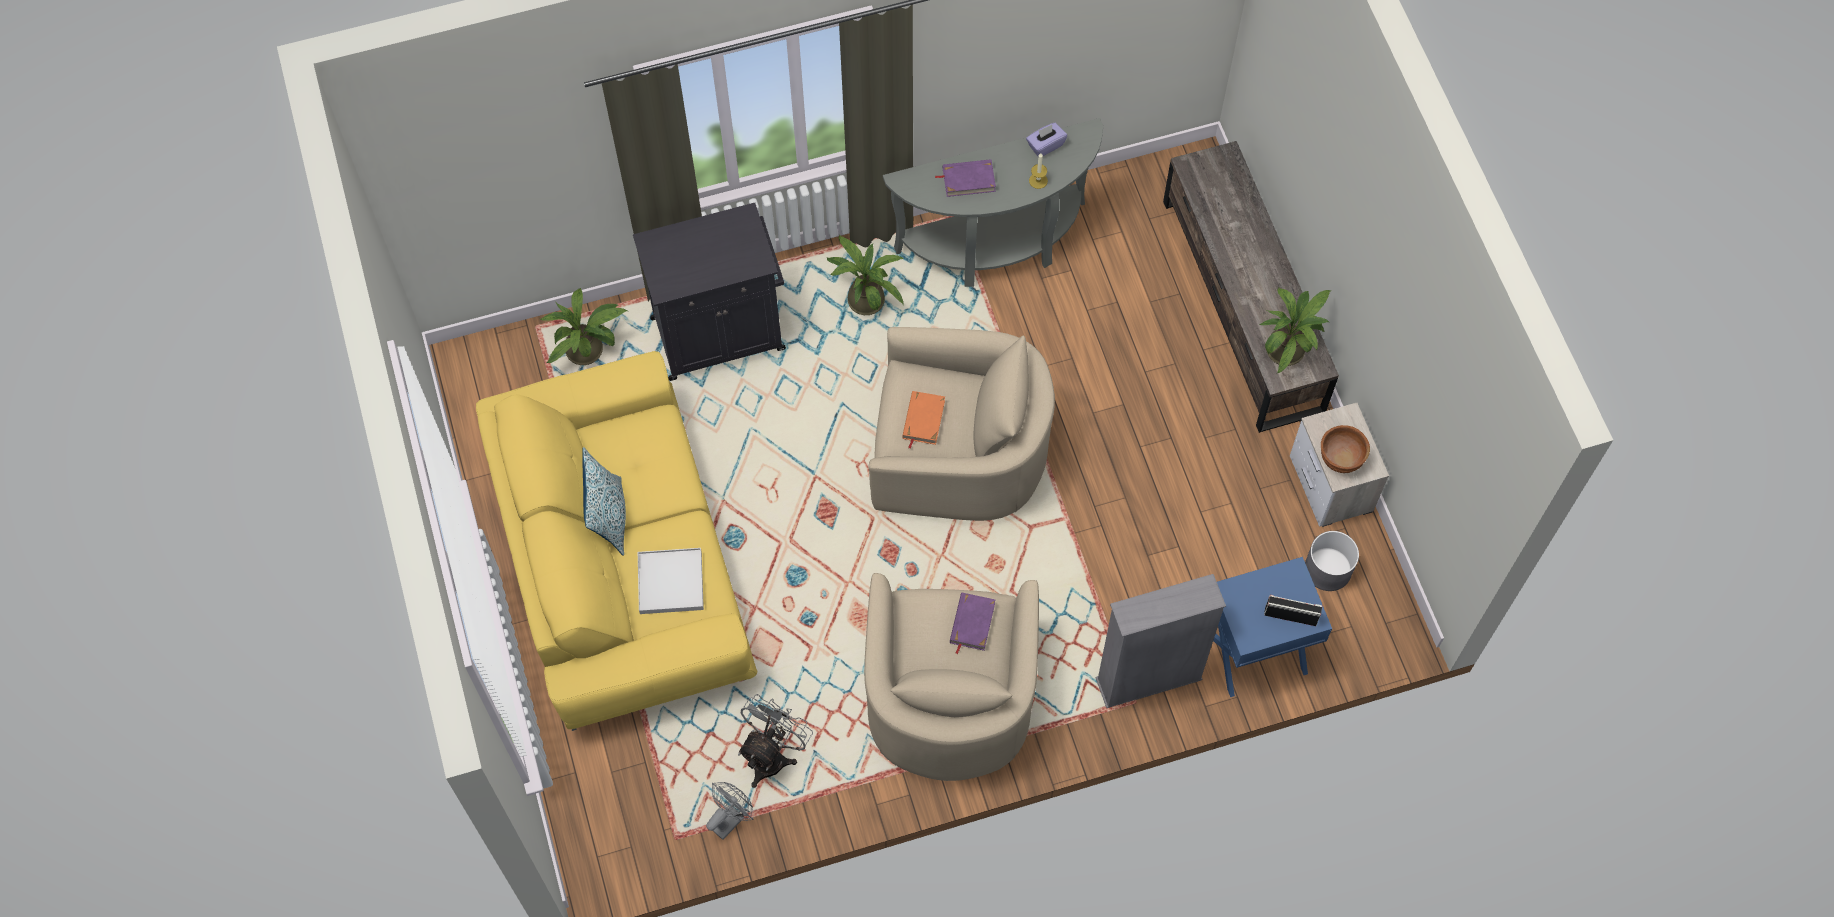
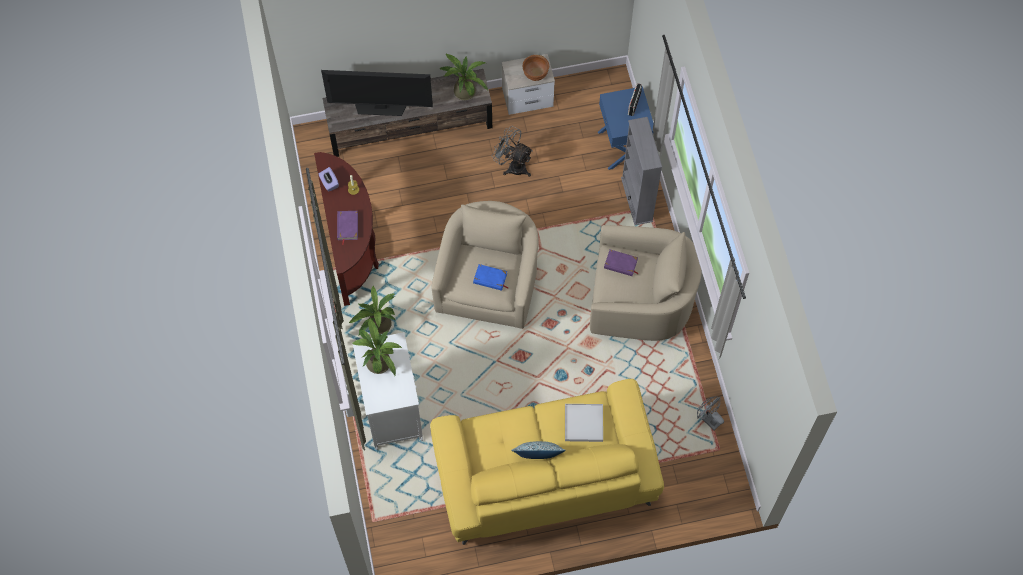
camera: 85 degrees left, 0 degrees up
potted plant [540,288,627,365] -> potted plant moved to [353,318,402,375]
black cabinet [633,203,786,381] -> white cabinet [352,332,423,450]
grey fan [738,694,813,788] -> grey fan moved to [491,126,533,177]
grey console table [883,118,1103,287] -> brown console table [314,152,379,306]
orange book [902,391,945,448] -> blue book [473,264,509,291]
grey planter [1305,531,1359,591] -> none
none -> television [321,70,433,116]

